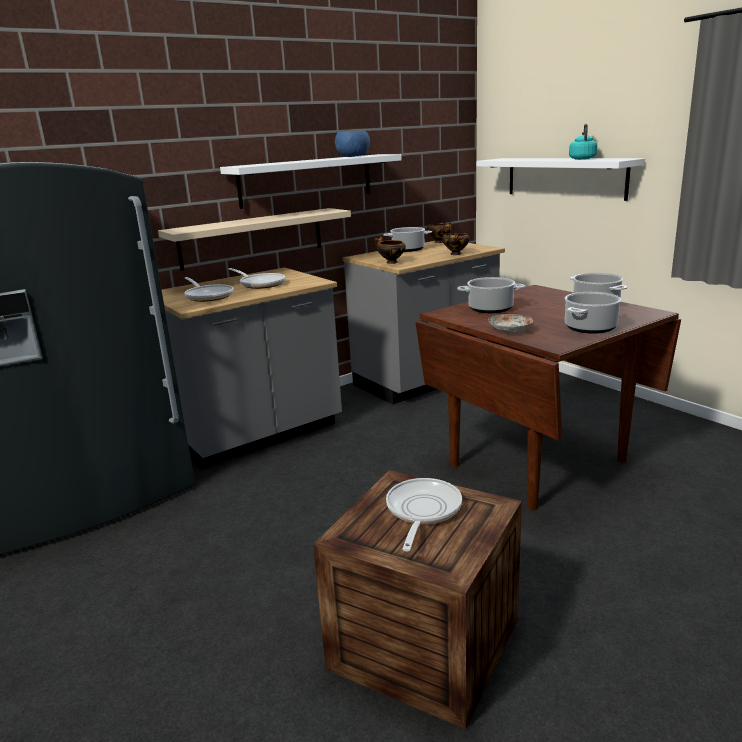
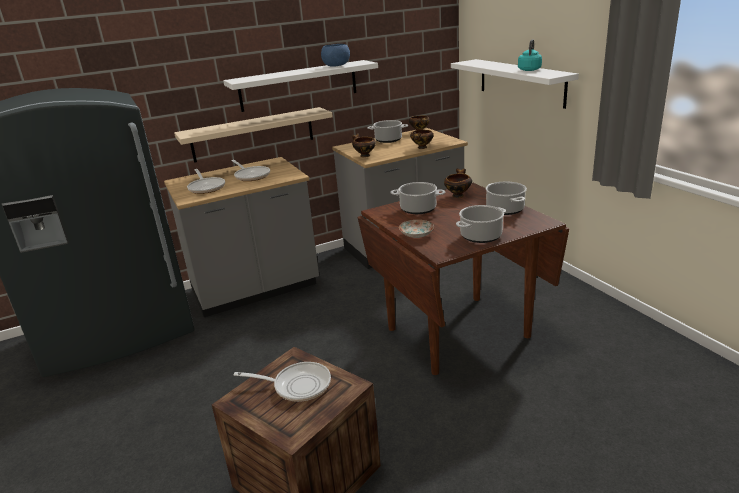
camera: 10 degrees right, 5 degrees up
frying pan [386,478,462,551] -> frying pan turned 75 degrees clockwise [234,362,331,402]
none -> bowl [444,168,472,198]

